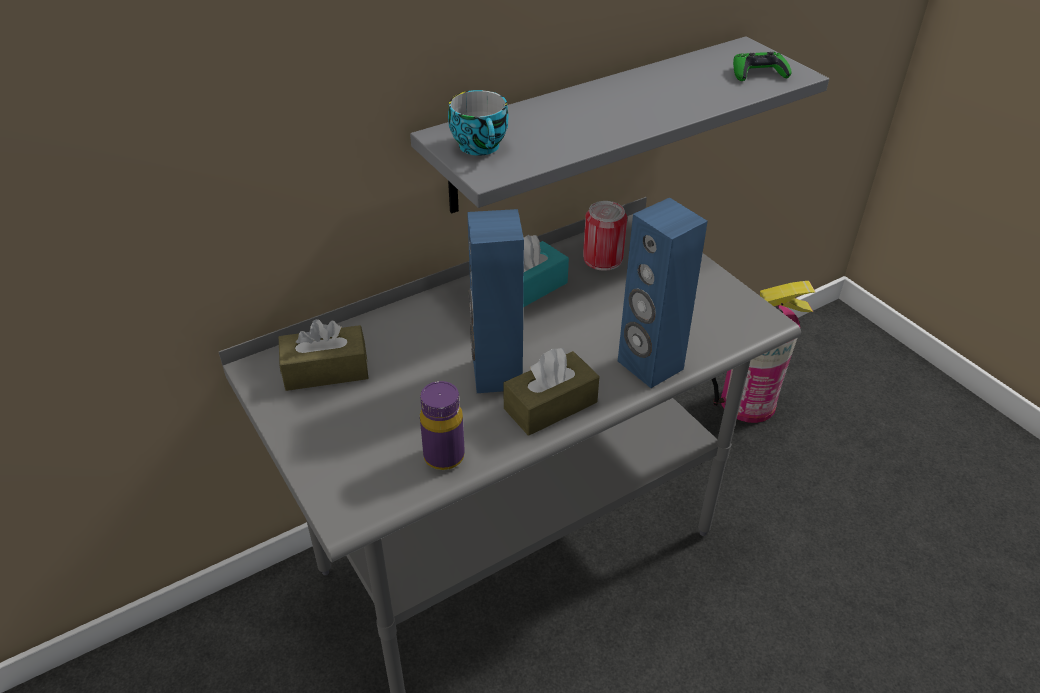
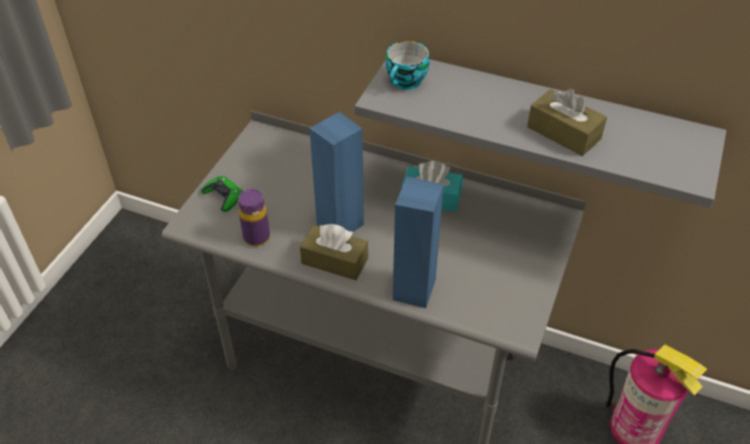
camera: 55 degrees right, 5 degrees up
brown tissue box [279,319,368,391] -> brown tissue box moved to [527,89,607,156]
can [583,201,627,271] -> none
green game controller [733,52,792,81] -> green game controller moved to [201,176,243,212]

